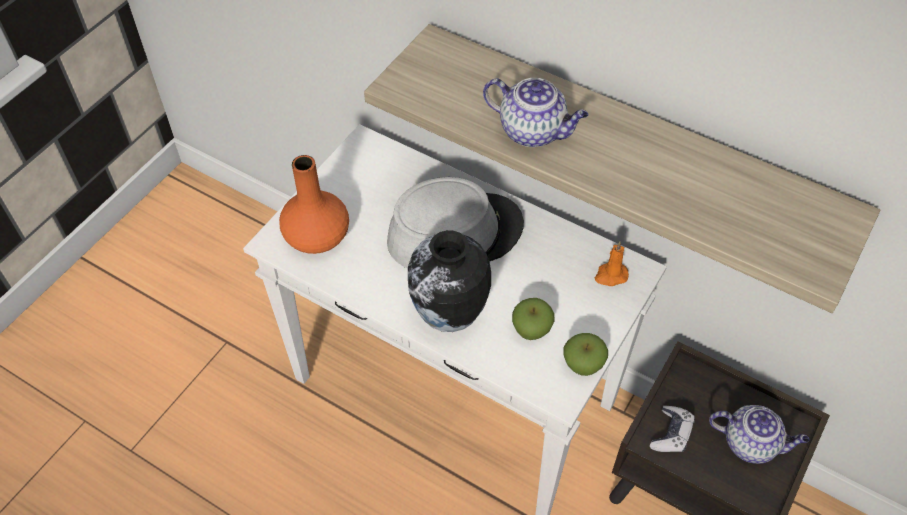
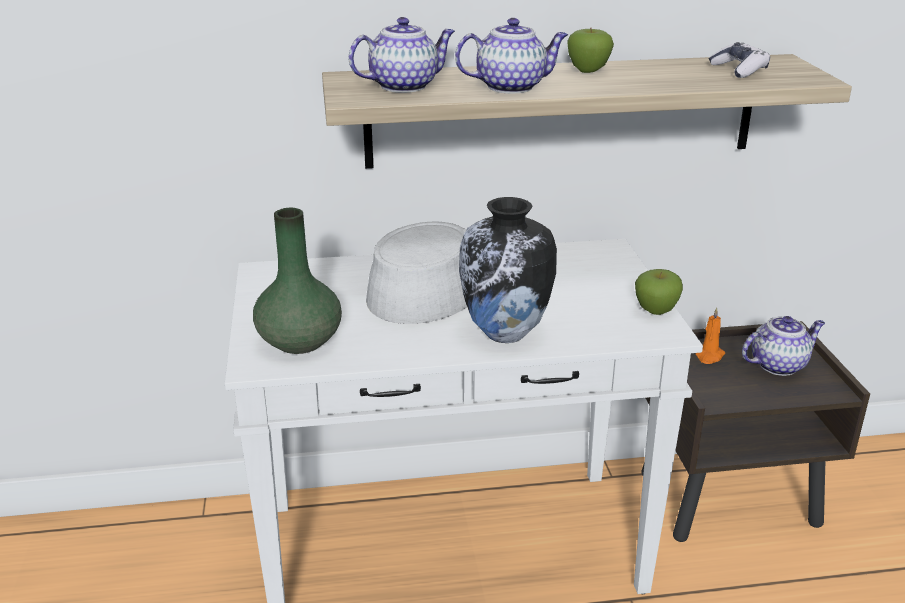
camera: 40 degrees left, 25 degrees down
orange vase [279,155,349,254] -> green vase [253,208,342,354]
apple [512,298,555,340] -> apple moved to [567,28,614,73]
orange candle [595,241,629,286] -> orange candle moved to [695,307,725,364]
game controller [650,406,695,452] -> game controller moved to [709,42,770,78]
none -> teapot [349,17,455,93]

